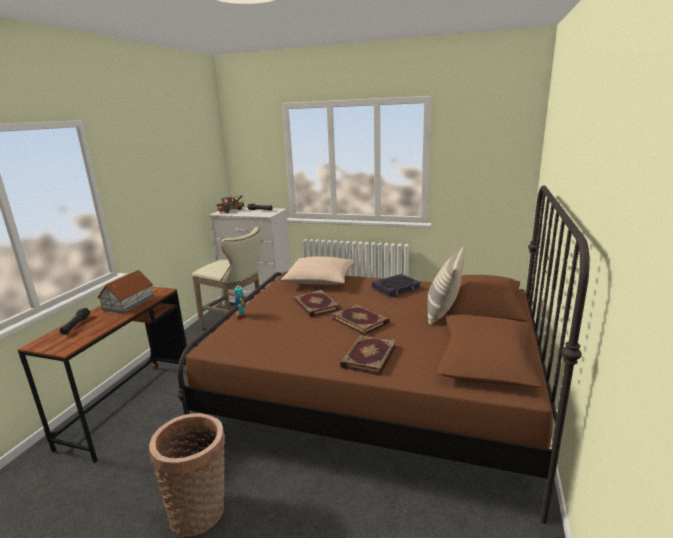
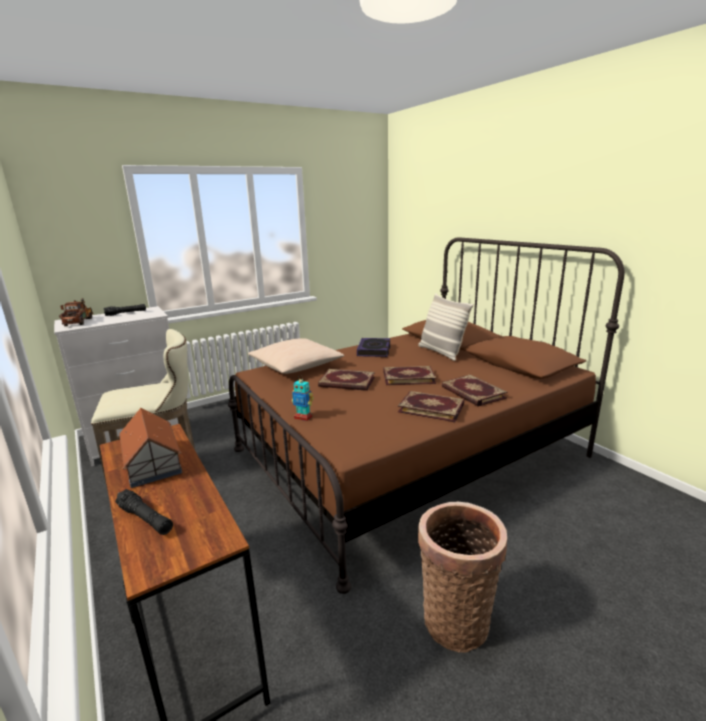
camera: 50 degrees left, 0 degrees up
none -> book [398,391,464,422]

